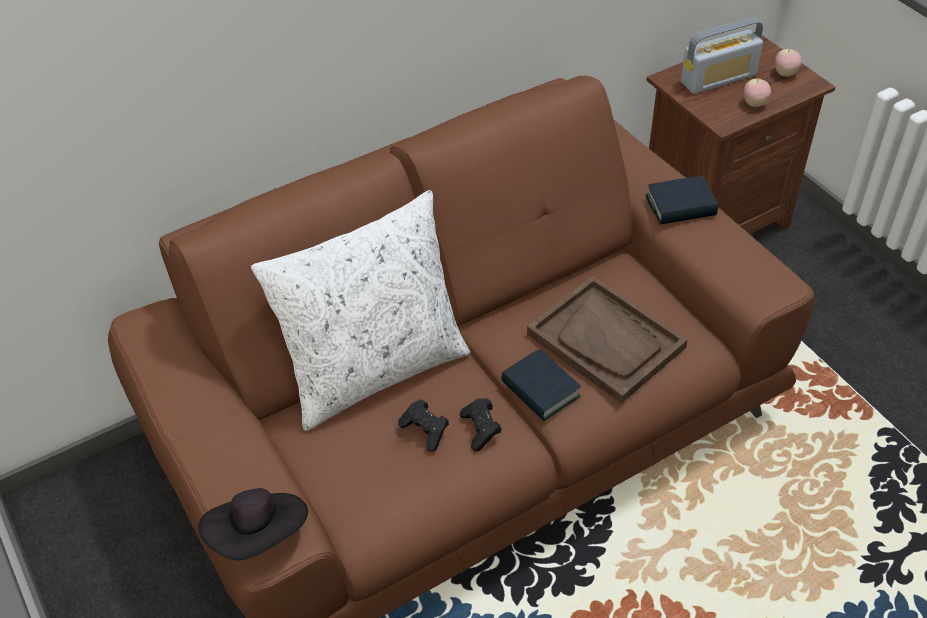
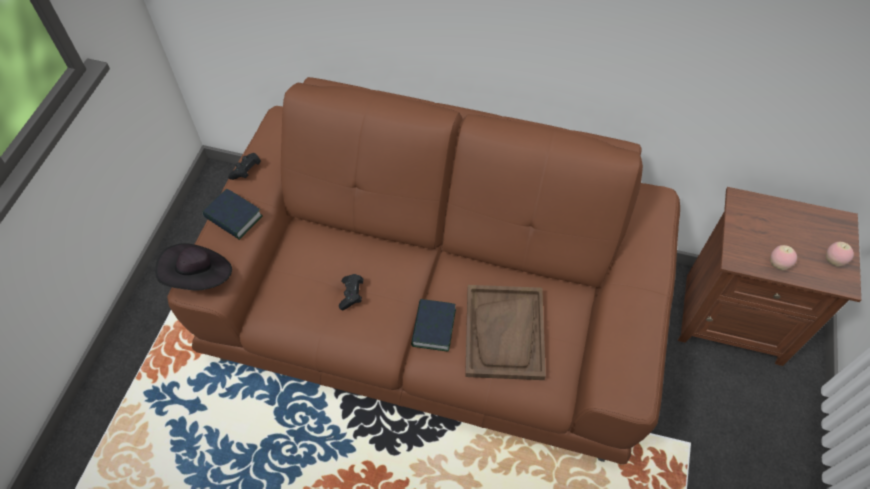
camera: 45 degrees right, 10 degrees up
white pillow [251,190,470,431] -> none
black game controller [460,398,502,451] -> black game controller moved to [228,153,261,180]
book [646,175,718,225] -> book moved to [203,189,263,240]
radio [681,17,763,94] -> none

